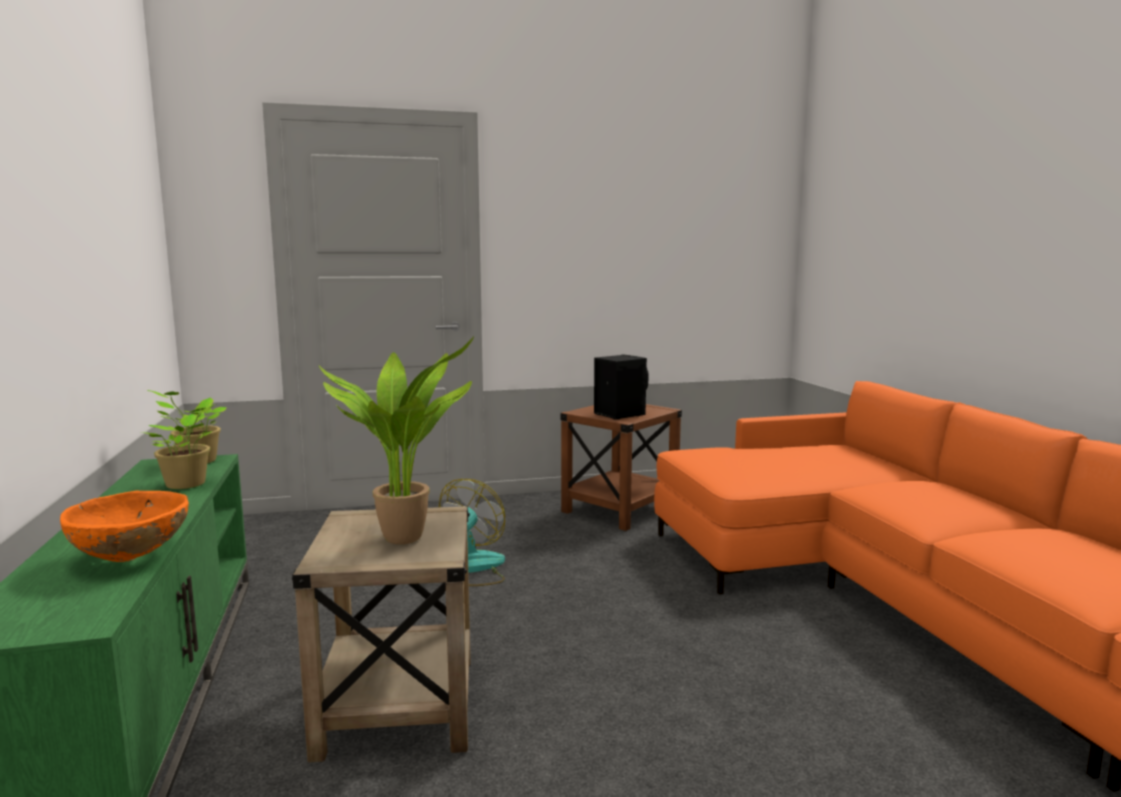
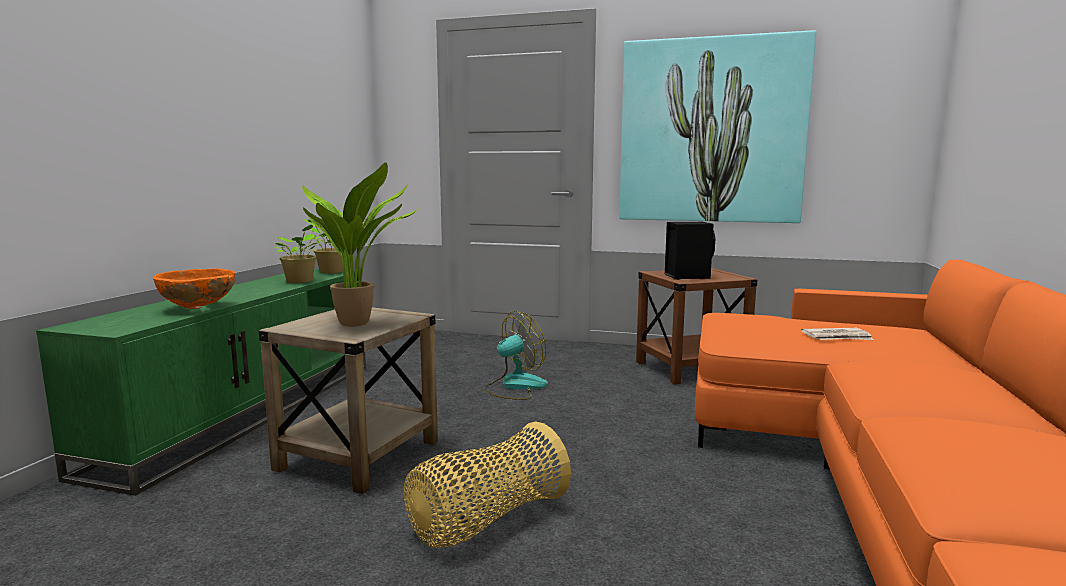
camera: 30 degrees right, 0 degrees up
none -> basket [404,421,571,547]
none -> picture [619,30,816,223]
none -> newspaper [801,328,873,340]

